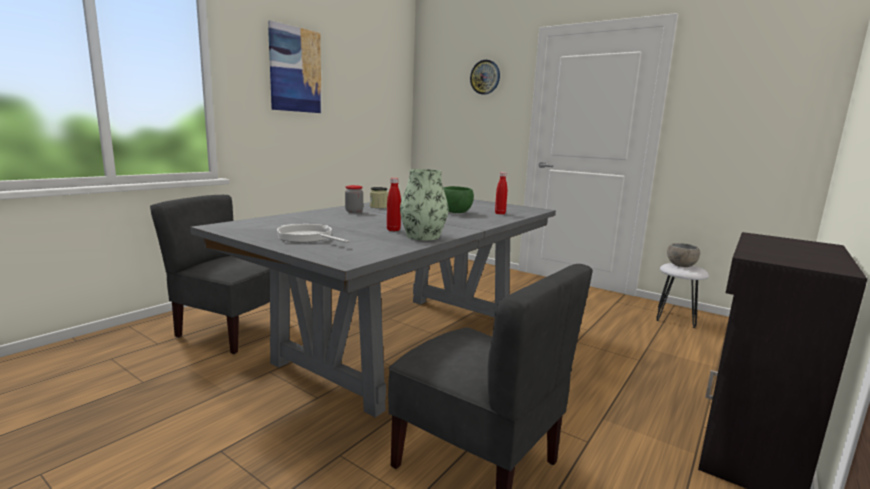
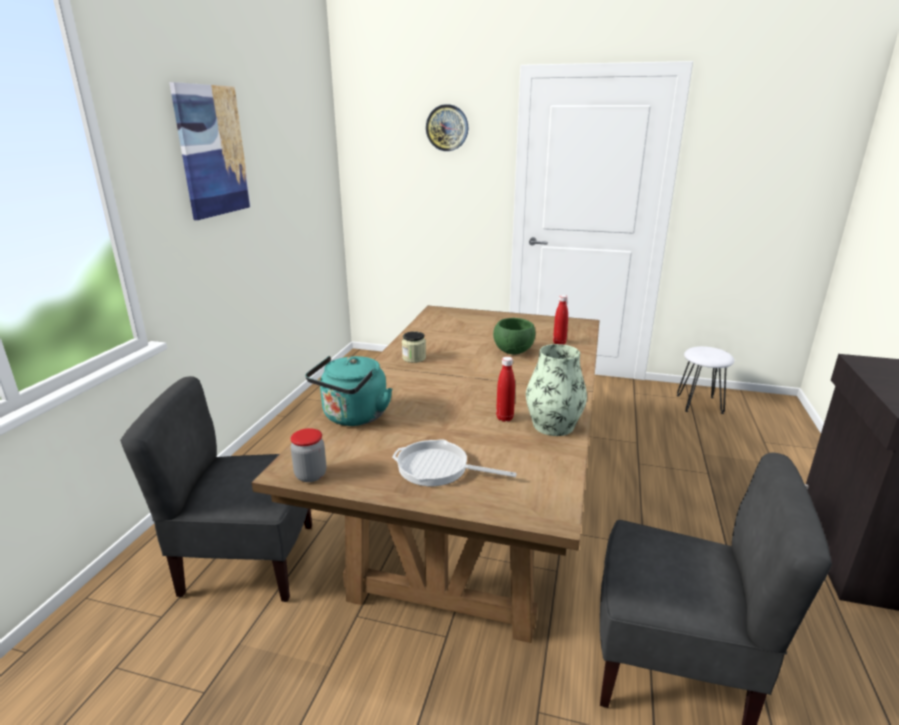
camera: 20 degrees left, 10 degrees up
grey dining table [190,198,556,417] -> brown dining table [252,306,600,643]
jar [345,185,363,213] -> jar moved to [290,428,326,482]
grey bowl [667,243,700,267] -> none
none -> turquoise kettle [305,356,392,426]

